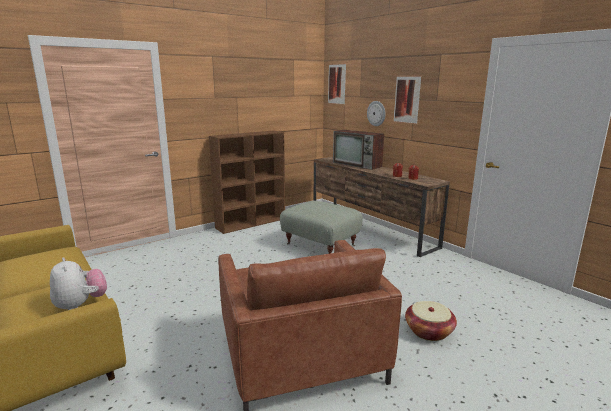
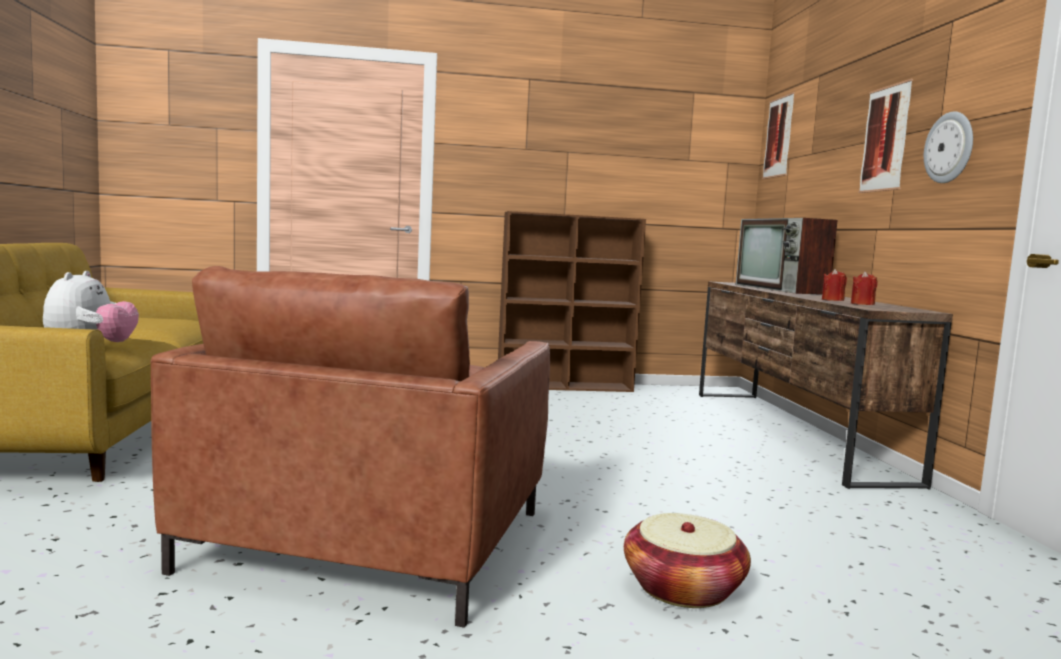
camera: 30 degrees right, 10 degrees down
grey ottoman [280,201,363,254] -> none
wall clock [367,101,386,126] -> wall clock moved to [924,112,973,183]

